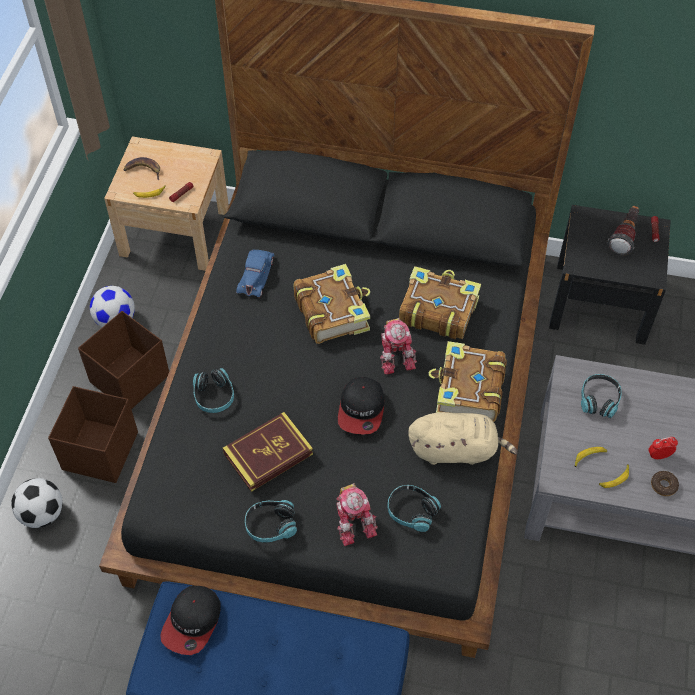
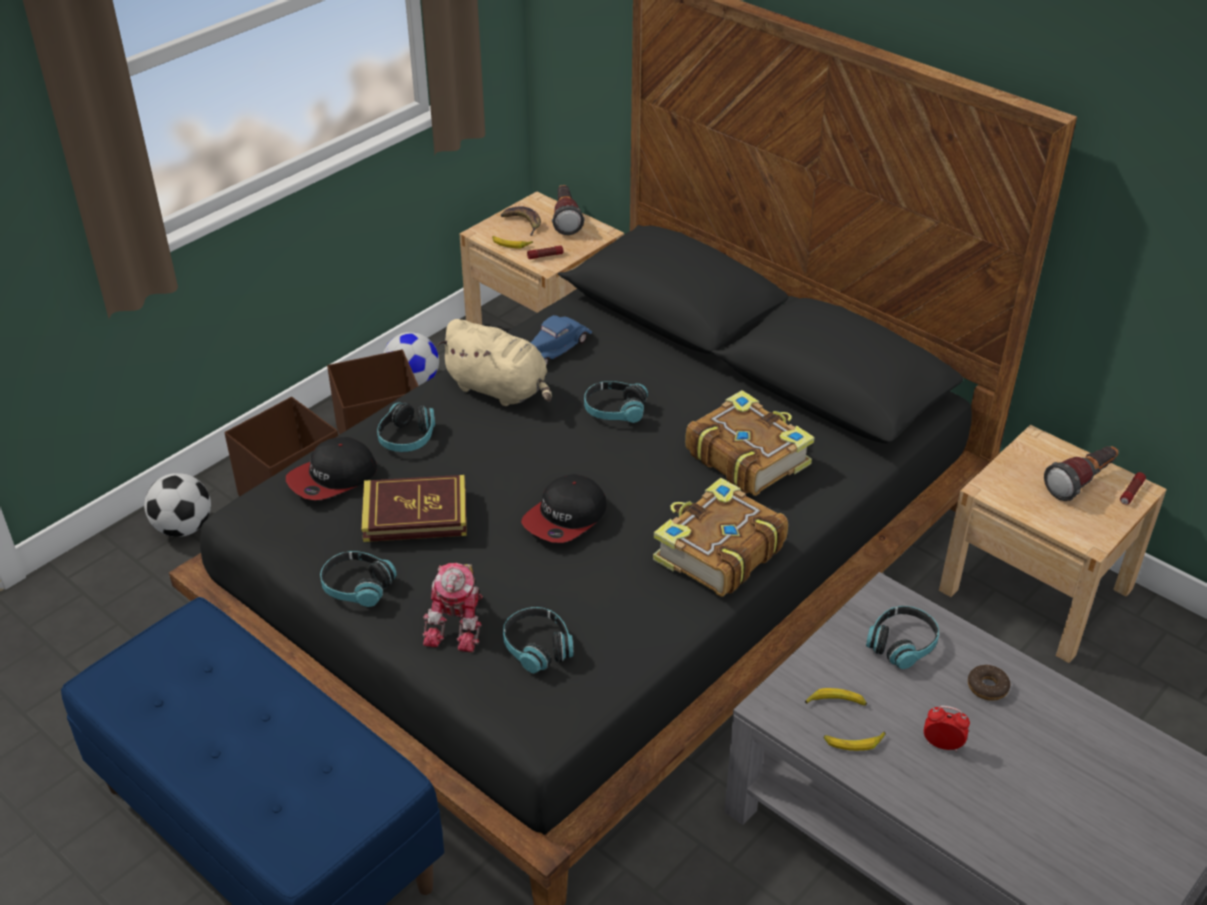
camera: 30 degrees right, 15 degrees down
cap [160,586,221,655] -> cap moved to [286,437,377,500]
book [294,264,370,344] -> headphones [584,381,648,423]
toy robot [380,318,417,375] -> none
beige plush toy [408,412,518,465] -> beige plush toy moved to [437,319,552,406]
black nightstand [549,205,671,345] -> beige nightstand [939,425,1167,663]
donut [651,471,679,496] -> donut moved to [968,665,1010,701]
none -> flashlight [552,185,585,235]

